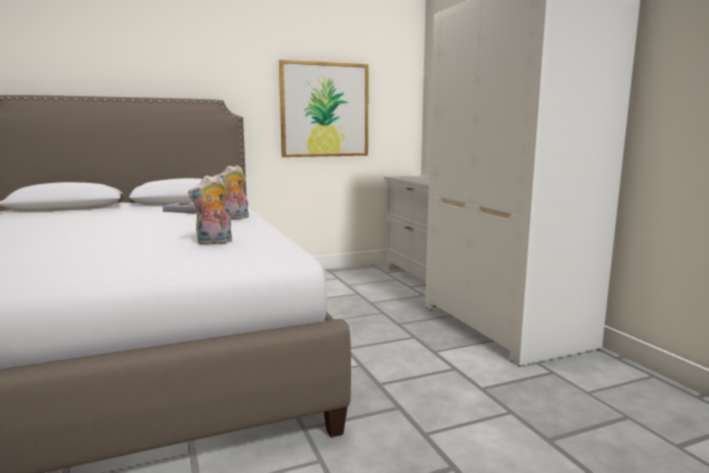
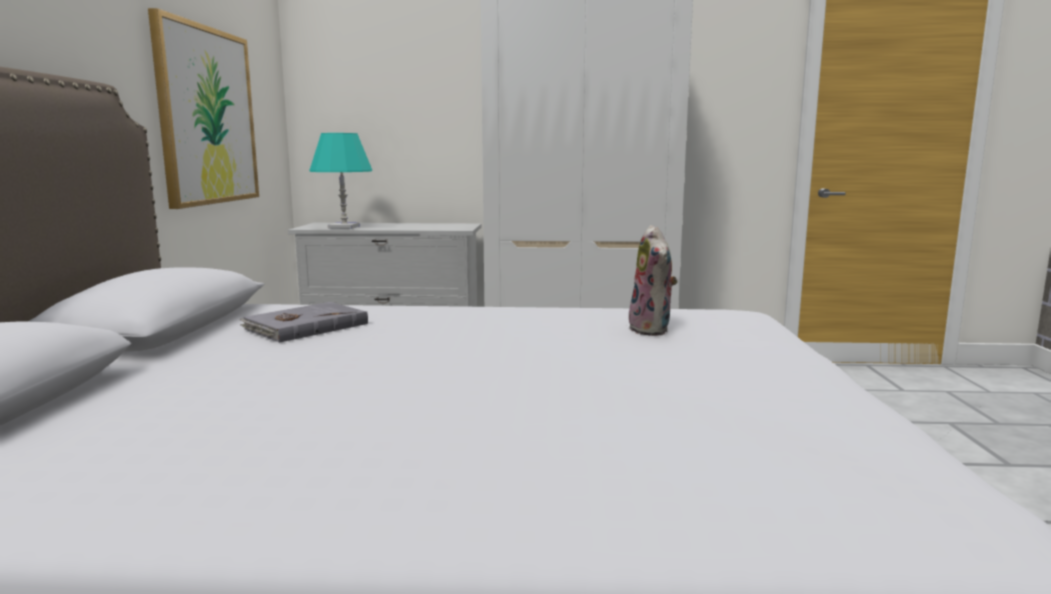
camera: 65 degrees left, 0 degrees up
plush toy [218,165,249,219] -> none
none -> turquoise table lamp [309,133,372,229]

